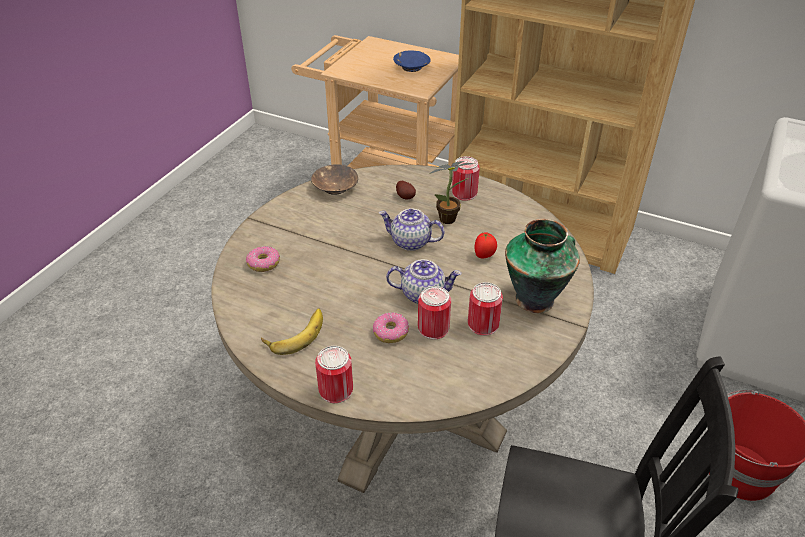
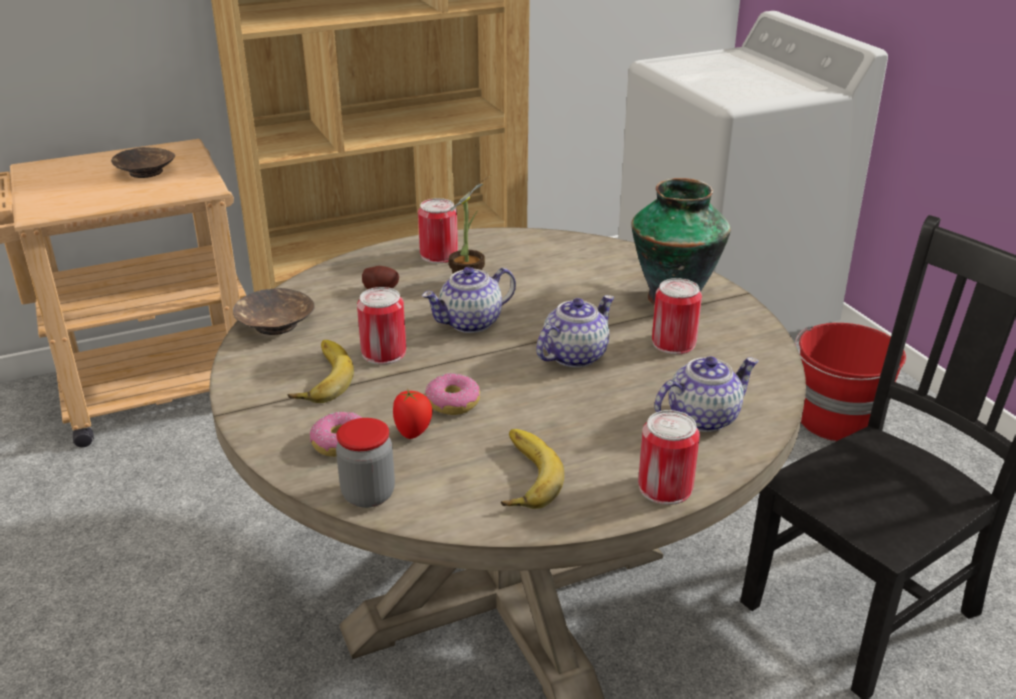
camera: 50 degrees left, 10 degrees down
donut [373,312,409,343] -> donut moved to [425,373,480,415]
blue bowl [393,50,431,72] -> brown bowl [111,147,175,178]
can [418,286,451,340] -> can moved to [357,287,406,365]
tomato [475,232,497,258] -> tomato moved to [393,388,432,439]
none -> banana [287,340,354,403]
none -> jar [336,418,395,508]
none -> teapot [654,357,759,432]

